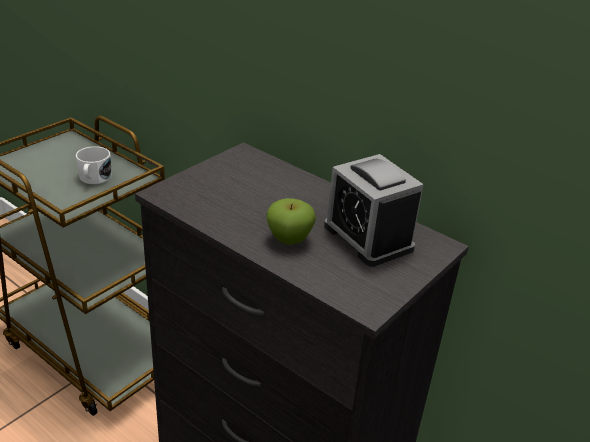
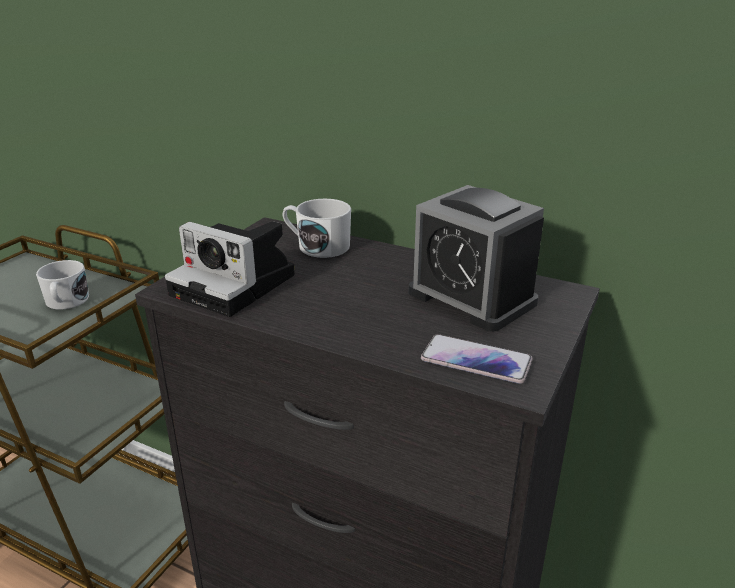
camera: 10 degrees left, 5 degrees down
apple [266,198,316,245] -> none
none -> camera [165,221,295,317]
none -> white mug [283,199,351,258]
none -> phone [421,334,533,384]

